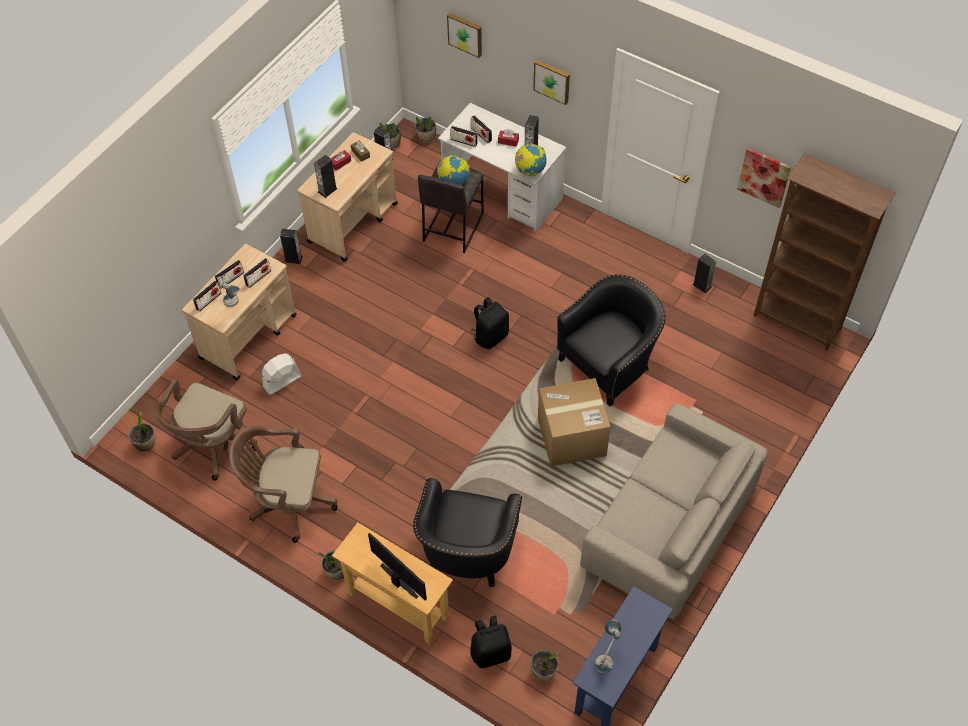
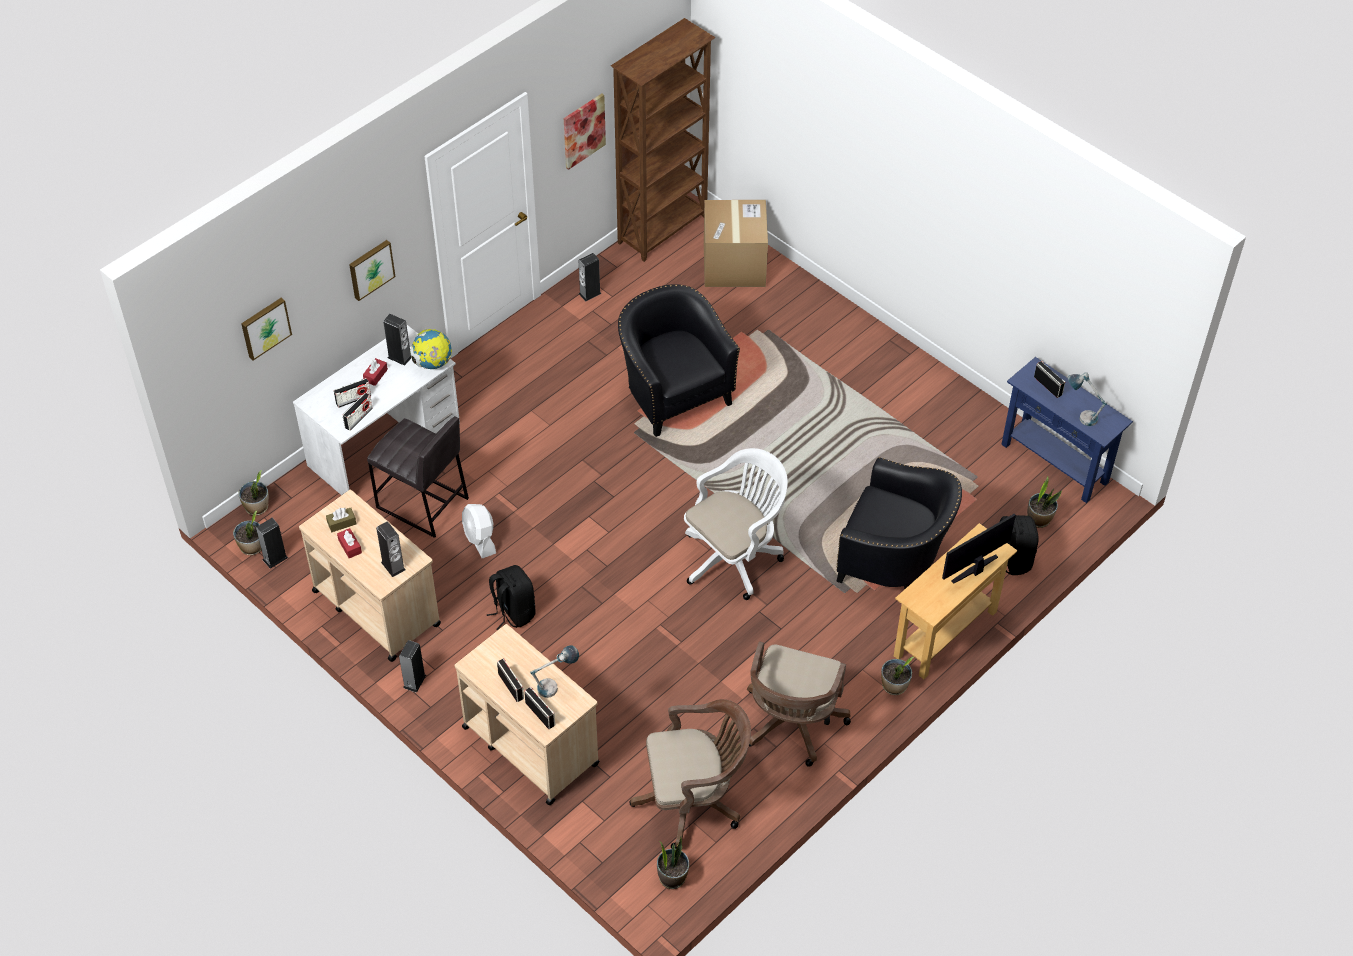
camera: 80 degrees left, 5 degrees down
brown office chair [154,379,257,481] -> brown office chair turned 45 degrees counterclockwise [629,699,751,849]
radio [243,258,271,288] -> radio moved to [1034,361,1065,398]
white fan [262,353,302,395] -> white fan moved to [462,504,496,558]
globe [437,155,470,185] -> none
black backpack [471,297,509,349] -> black backpack moved to [486,565,536,630]
cardboard box [538,378,611,467] -> cardboard box moved to [704,200,768,287]
beige sofa [580,403,768,619] -> none
none -> white office chair [684,448,788,600]

